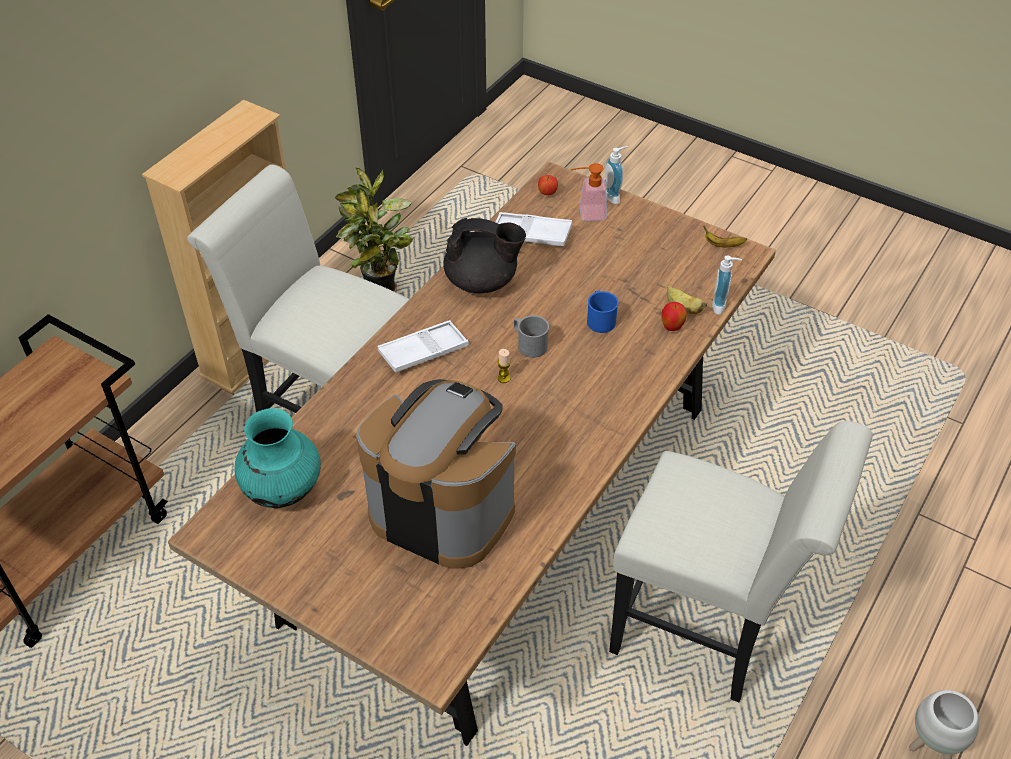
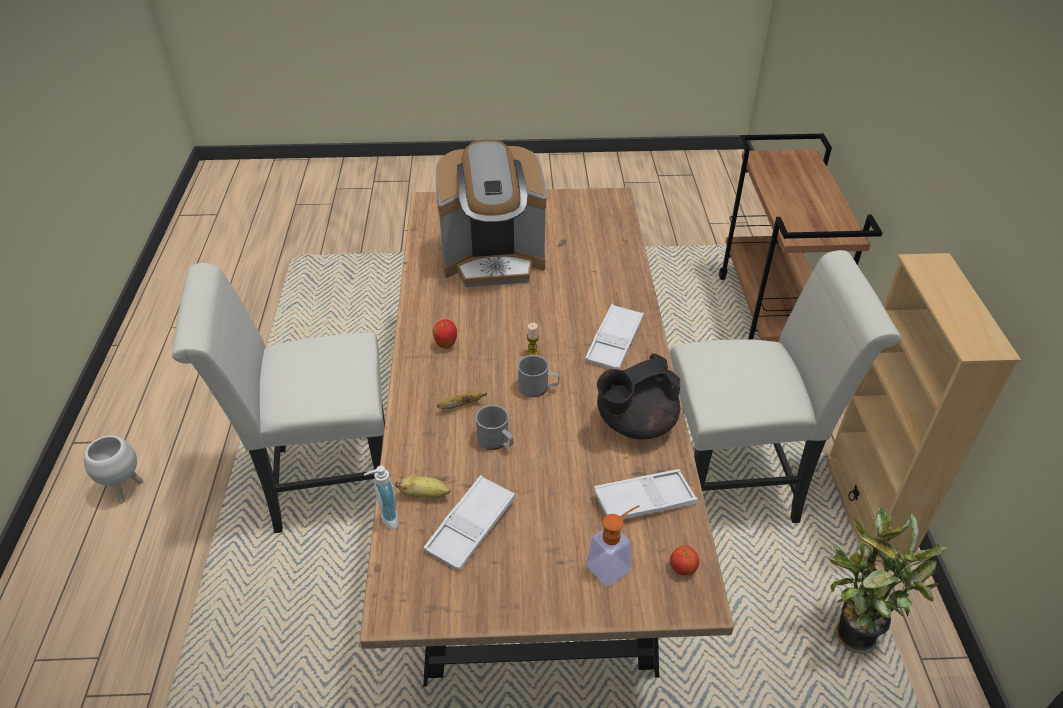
camera: 145 degrees right, 5 degrees down
turquoise vase [234,408,321,508] -> none
blue mug [587,291,618,333] -> grey mug [475,405,513,450]
soap dispenser [605,146,628,204] -> none
apple [662,302,687,331] -> apple moved to [433,319,457,349]
banana [703,225,747,247] -> banana moved to [437,392,487,410]
none -> white tray [423,475,515,571]

